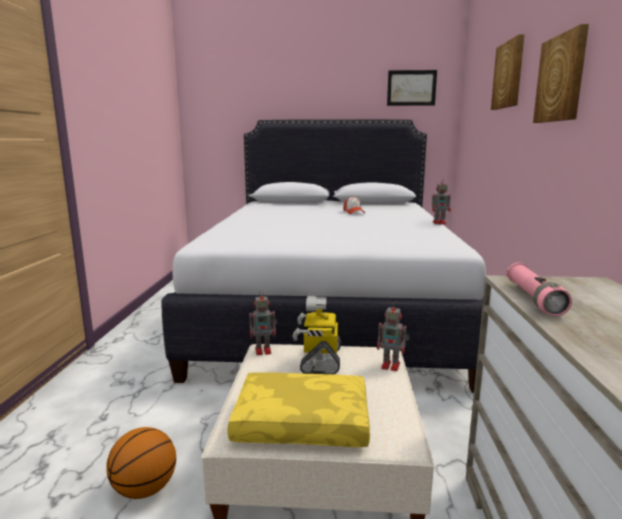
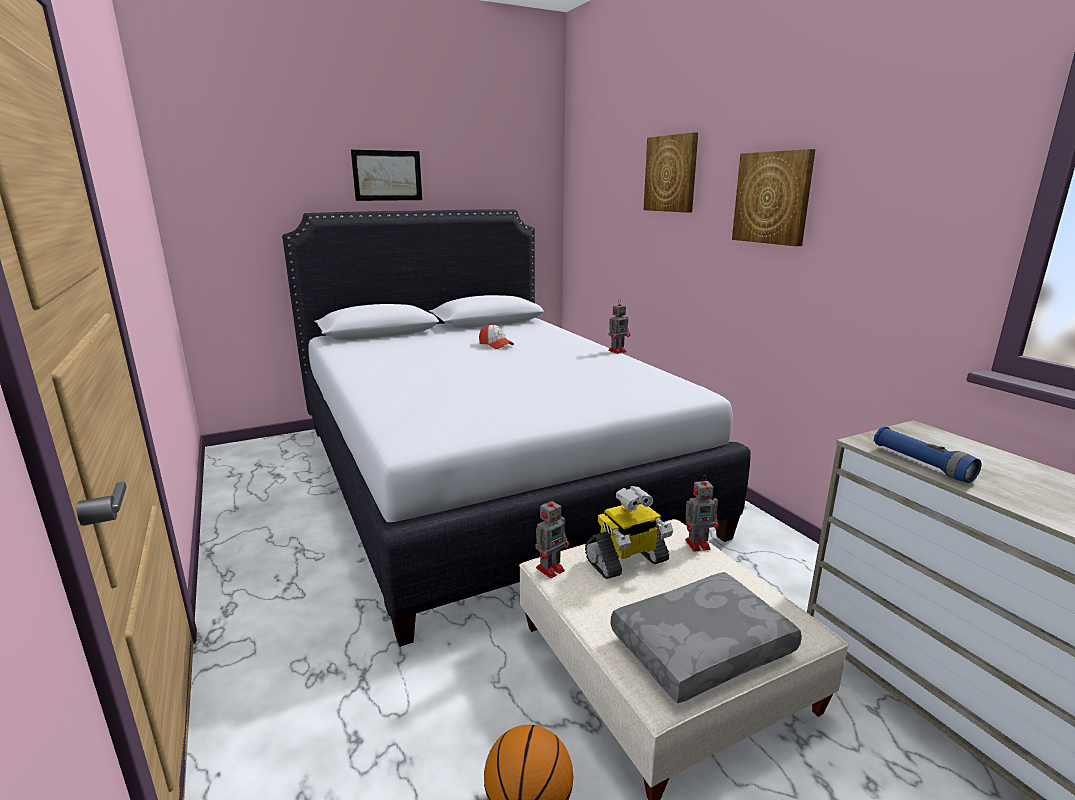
camera: 30 degrees left, 5 degrees up
yellow pillow [227,372,370,447] -> grey pillow [611,572,802,703]
toy robot [293,296,341,374] -> toy robot turned 90 degrees counterclockwise [585,486,673,579]
picture [387,70,437,106] -> picture moved to [351,150,422,201]
pink flashlight [506,263,572,316] -> blue flashlight [873,426,982,483]

